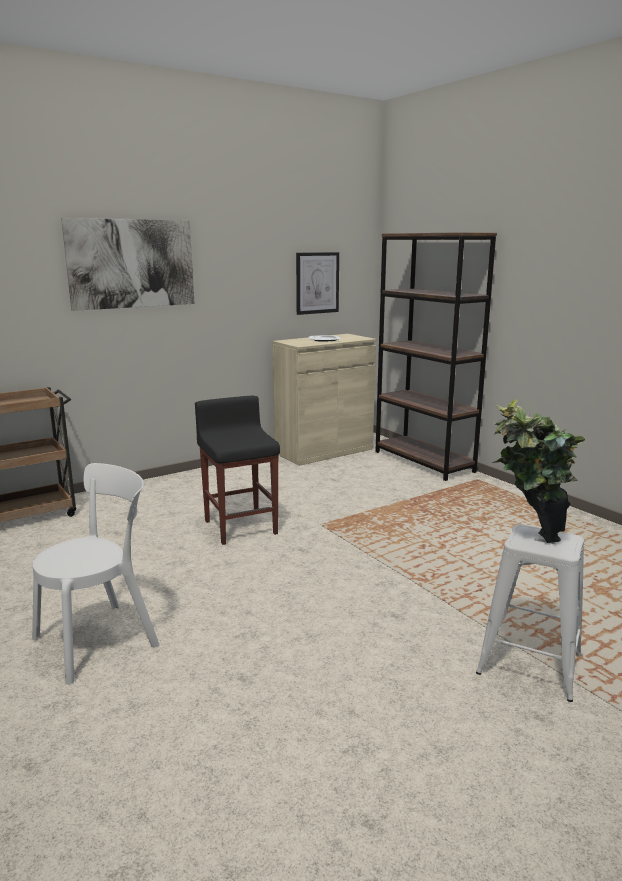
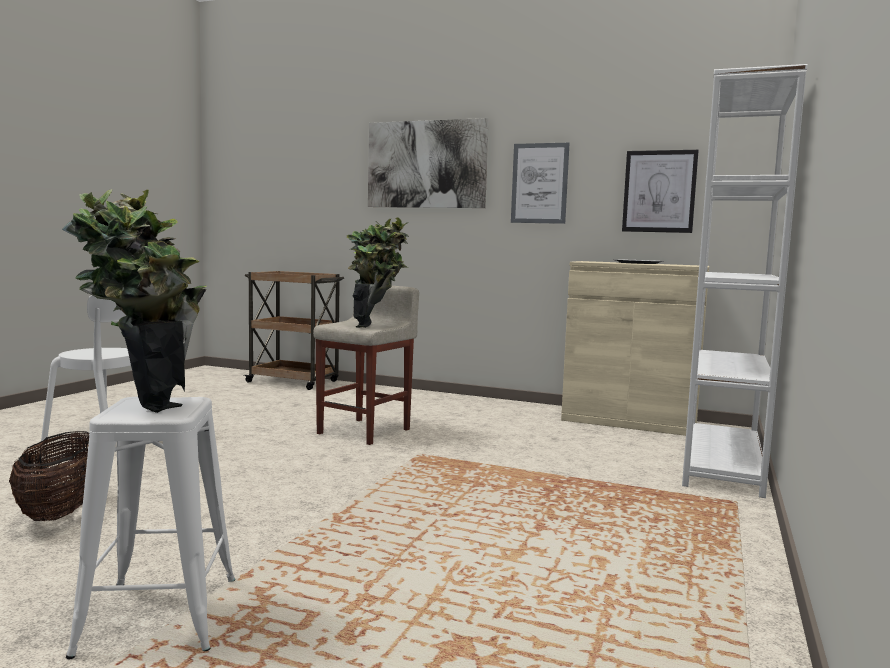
camera: 55 degrees right, 10 degrees down
black stool [195,396,280,545] -> beige stool [313,286,419,445]
brown bookcase [375,232,497,481] -> white bookcase [682,64,808,498]
none -> basket [9,431,89,521]
none -> potted plant [347,217,409,328]
none -> picture [511,143,570,224]

